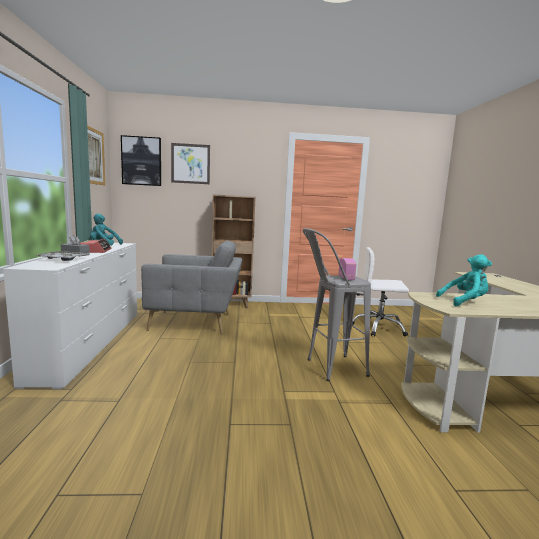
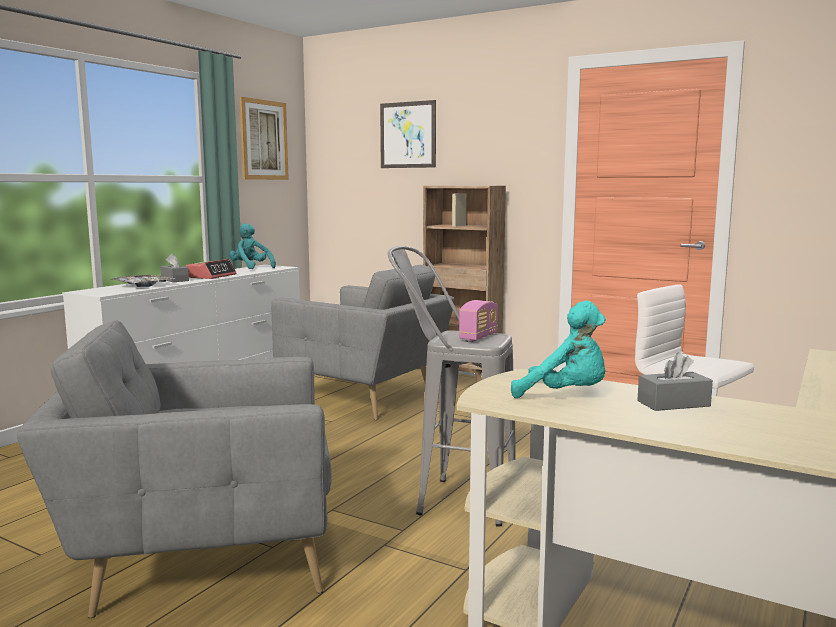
camera: 35 degrees right, 0 degrees up
picture [121,135,161,186] -> none
none -> grey armchair [17,321,332,618]
none -> grey tissue box [637,352,713,411]

